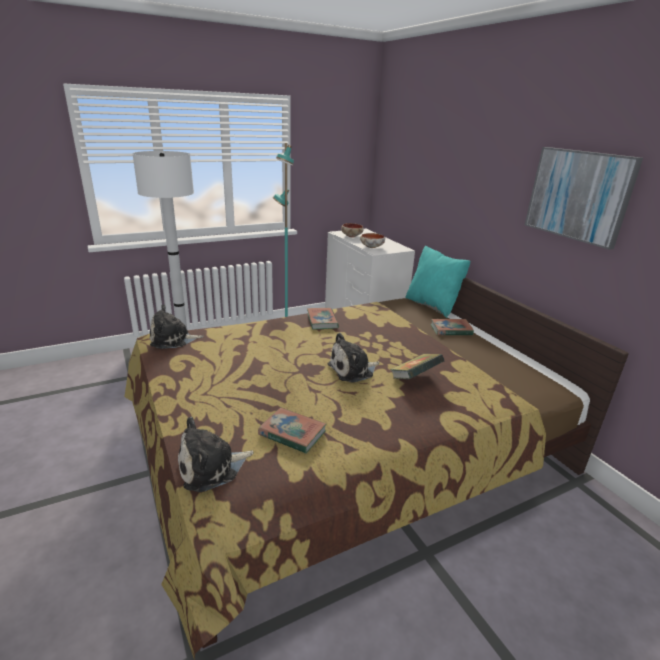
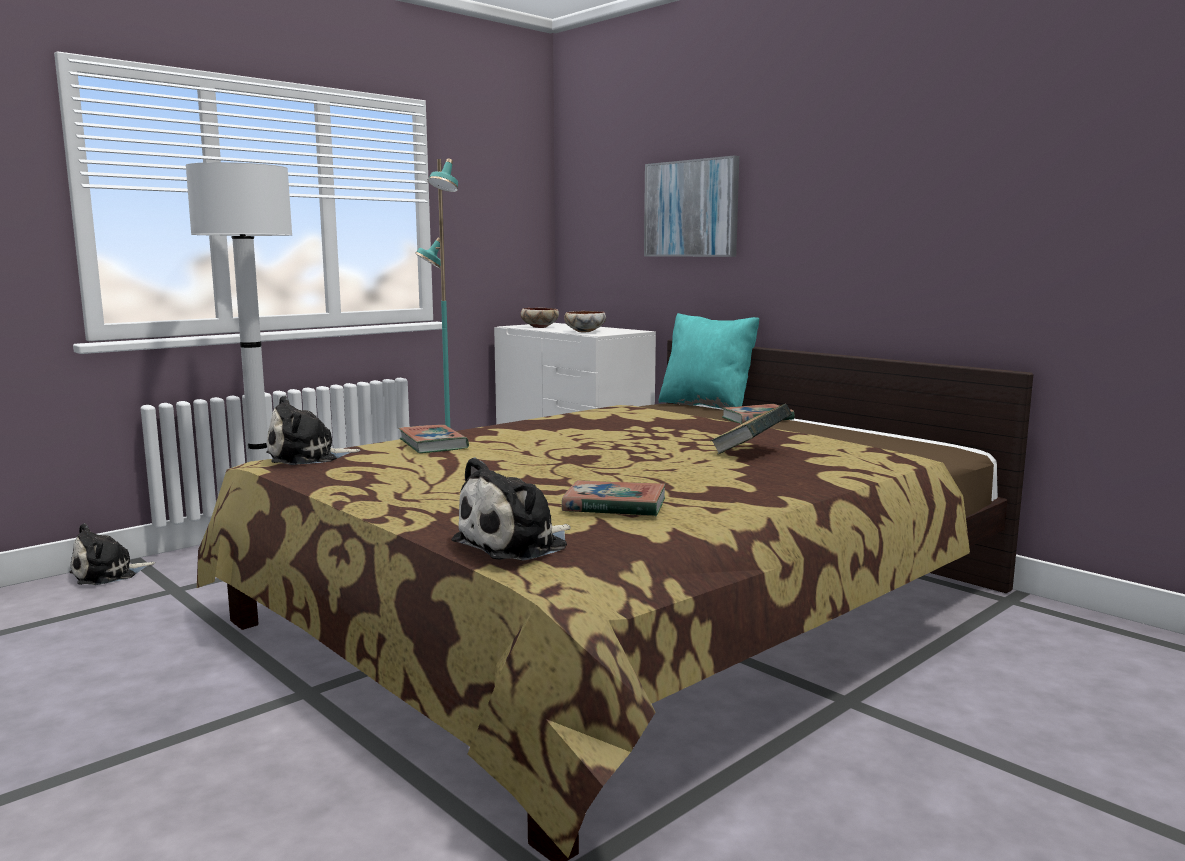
camera: 15 degrees left, 15 degrees down
book [307,308,339,329] -> book moved to [398,425,469,453]
plush toy [328,333,379,383] -> plush toy moved to [70,523,155,585]
picture [525,147,643,250] -> picture moved to [644,156,739,257]

